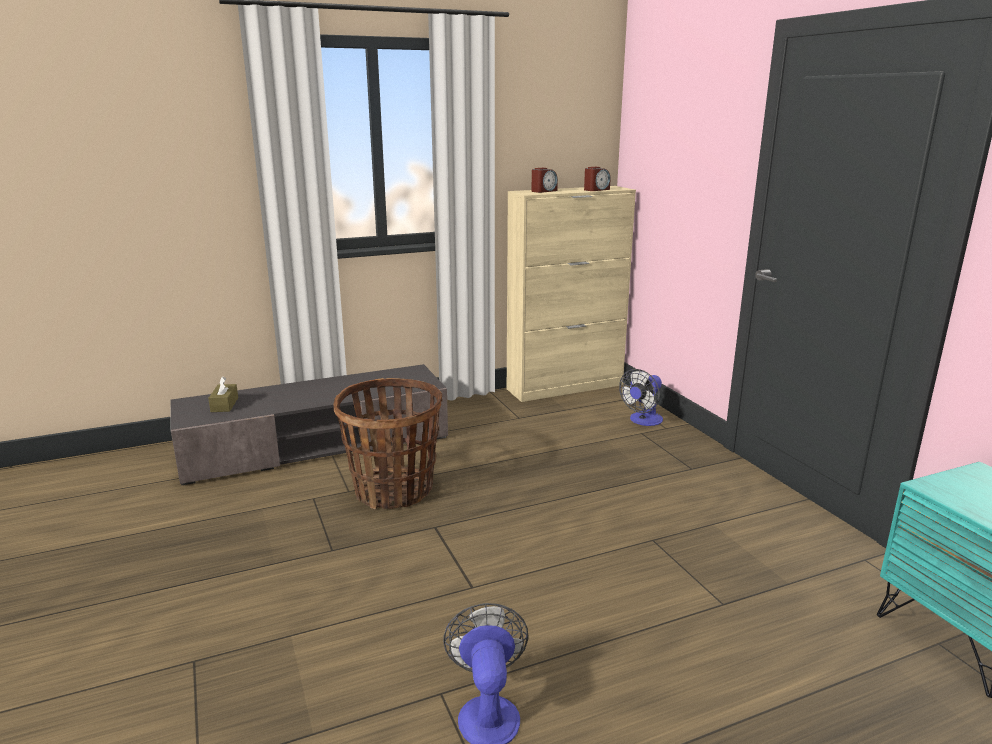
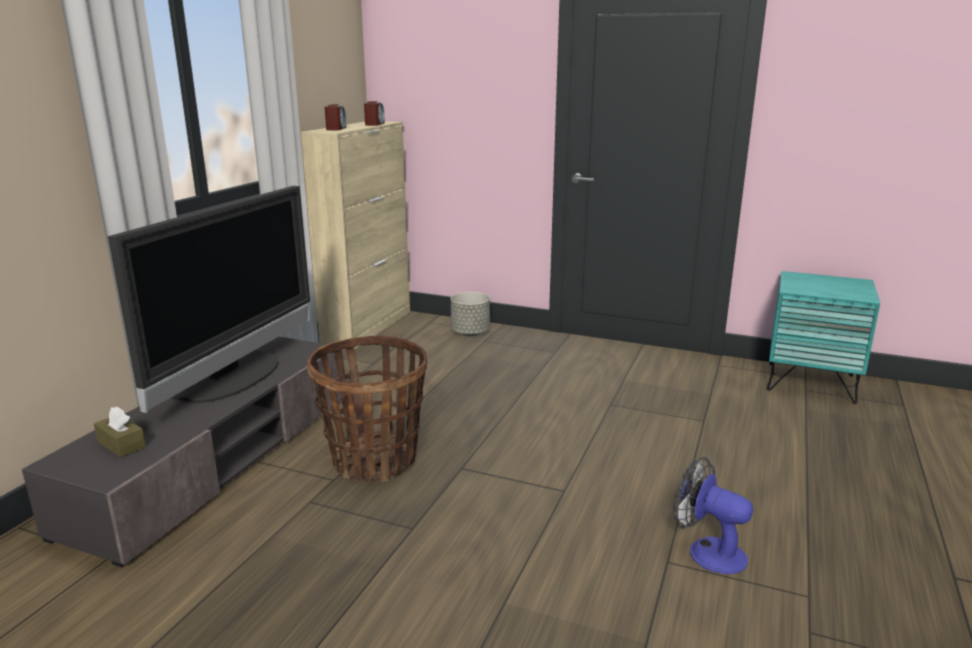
camera: 45 degrees left, 0 degrees up
fan [619,369,663,426] -> grey planter [451,292,490,336]
none -> television [108,186,310,413]

